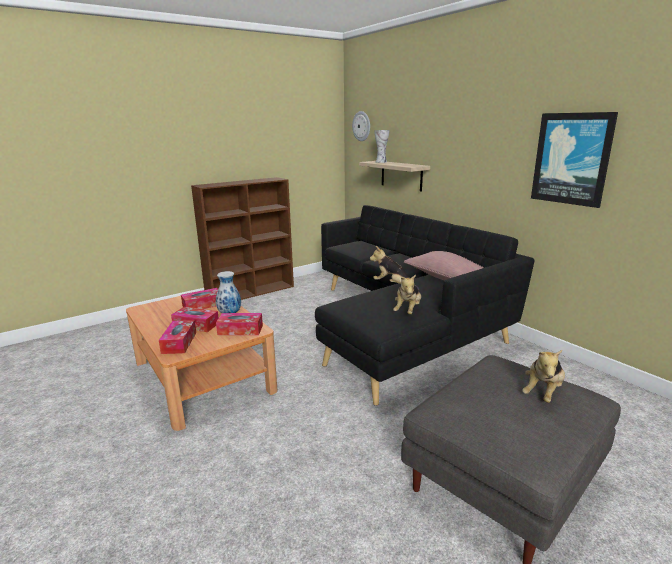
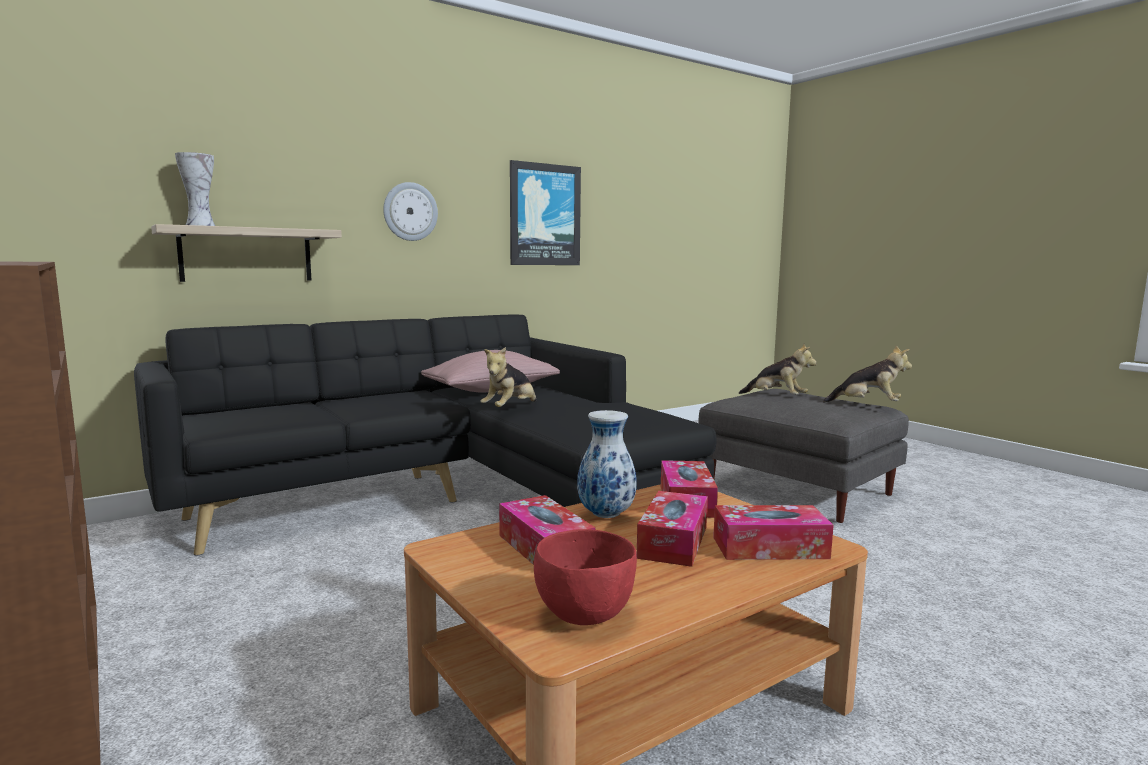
camera: 90 degrees left, 10 degrees down
wall clock [352,111,370,141] -> wall clock moved to [383,182,438,241]
plush toy [393,275,421,314] -> plush toy moved to [823,345,912,403]
none -> red bowl [534,529,637,625]

